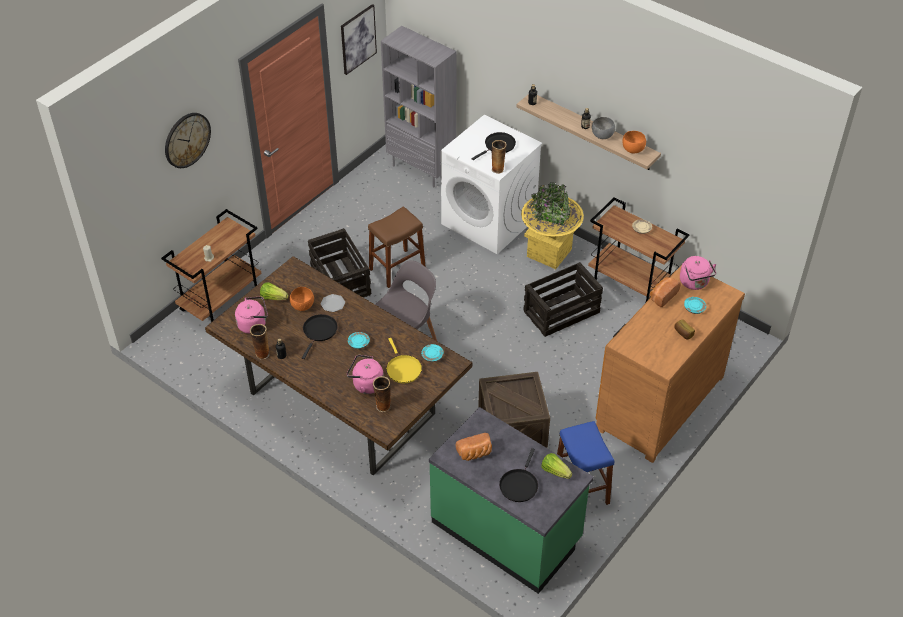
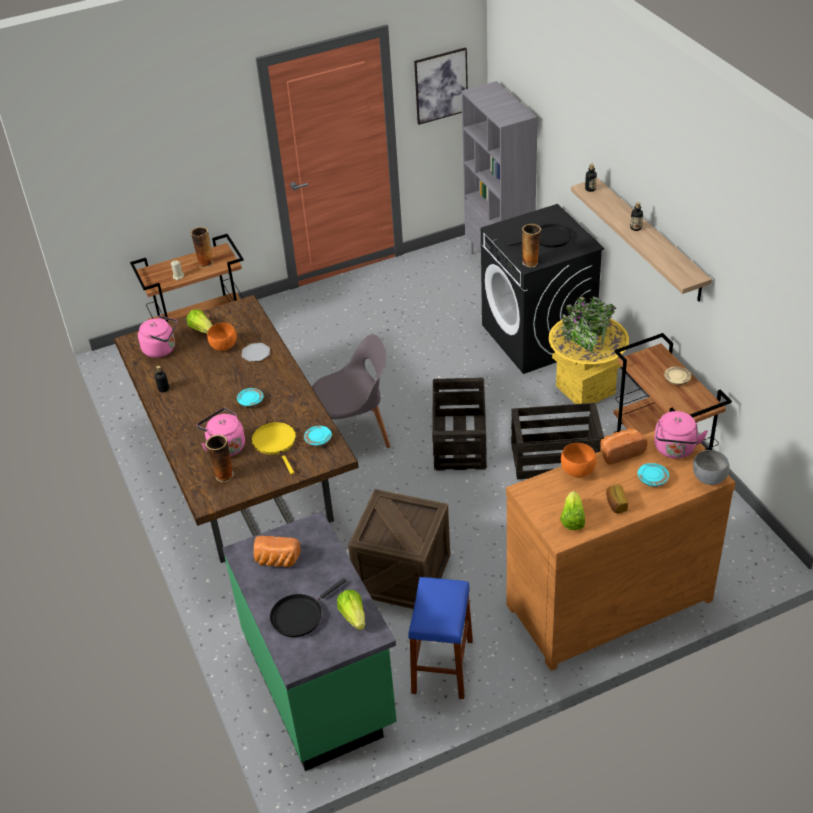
camera: 30 degrees right, 5 degrees down
wall clock [165,113,211,168] -> none
vase [250,324,270,360] -> vase moved to [191,227,213,267]
black frying pan [302,314,338,359] -> none
crate [308,228,371,297] -> crate moved to [432,377,487,470]
brown stool [368,206,426,288] -> none
yellow frying pan [386,338,422,383] -> yellow frying pan turned 150 degrees clockwise [252,422,296,474]
white washing machine [441,115,542,254] -> black washing machine [481,204,604,374]
grey bowl [592,117,615,139] -> grey bowl moved to [693,450,730,485]
orange bowl [622,131,646,153] -> orange bowl moved to [561,443,597,477]
none -> lettuce [560,491,585,530]

